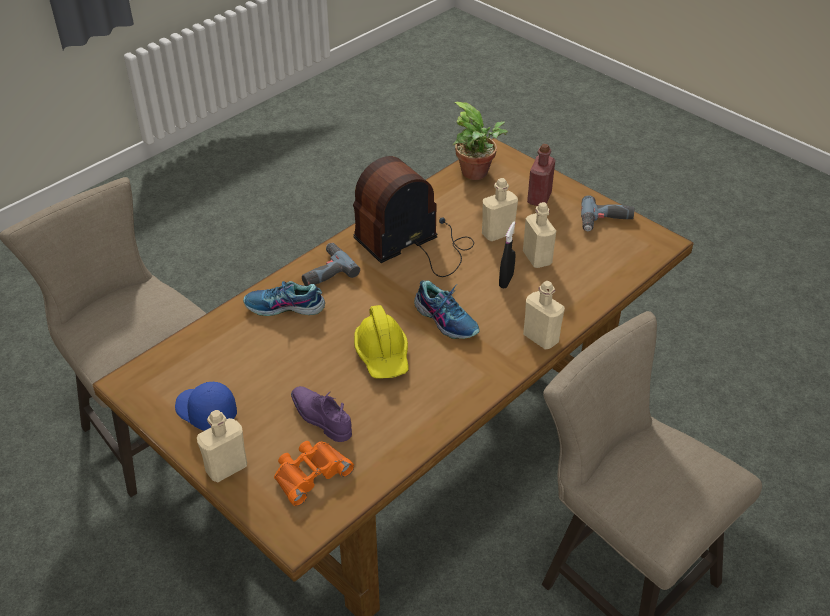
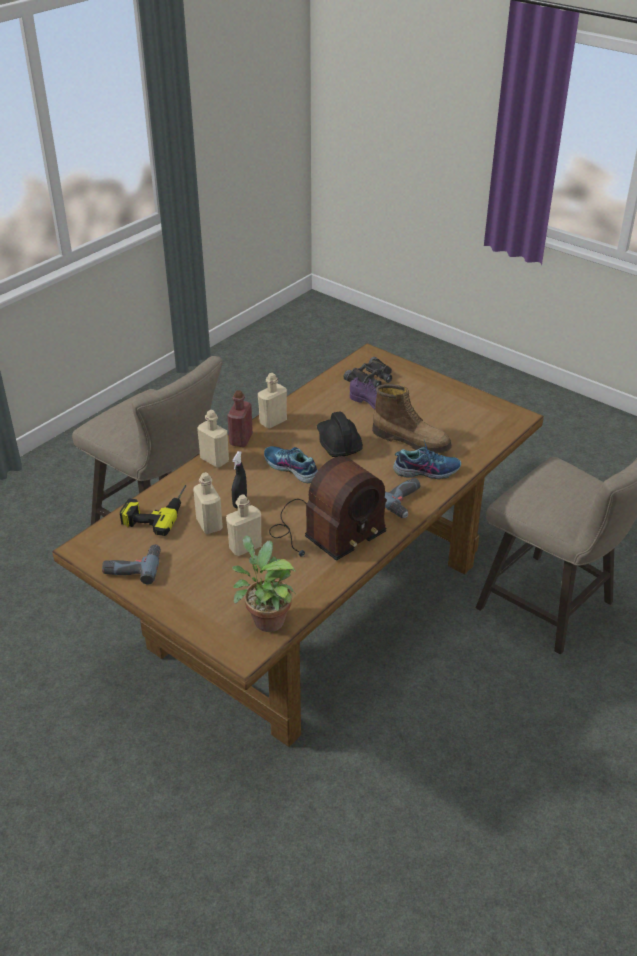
camera: 175 degrees right, 5 degrees down
blue cap [175,382,237,431] -> none
beige bottle [197,410,247,482] -> beige bottle moved to [258,373,287,429]
orange binoculars [274,441,354,506] -> black binoculars [344,357,392,388]
yellow hard hat [354,305,409,378] -> black hard hat [317,411,363,457]
red bottle [527,144,555,206] -> red bottle moved to [227,390,253,447]
none -> power drill [120,485,186,536]
none -> boot [372,384,452,454]

